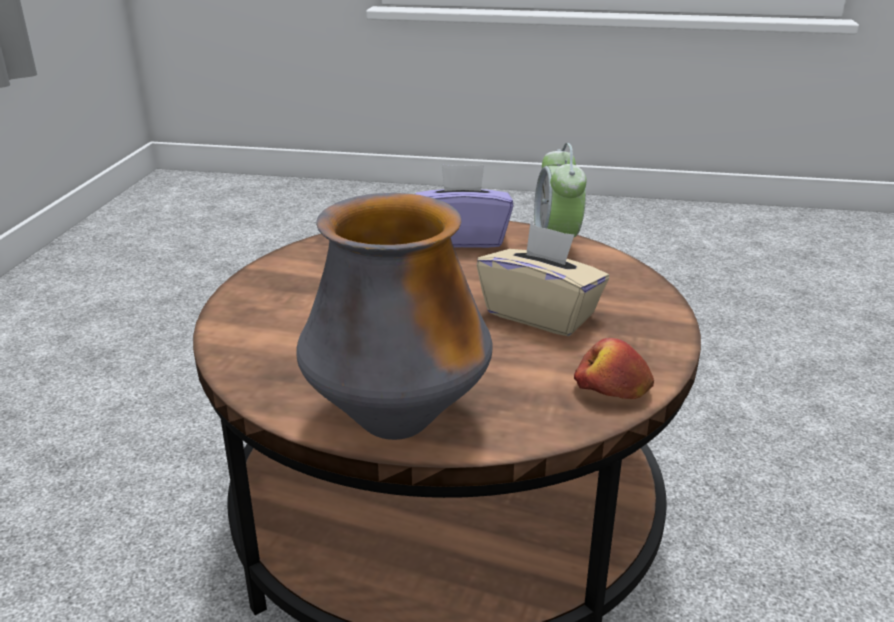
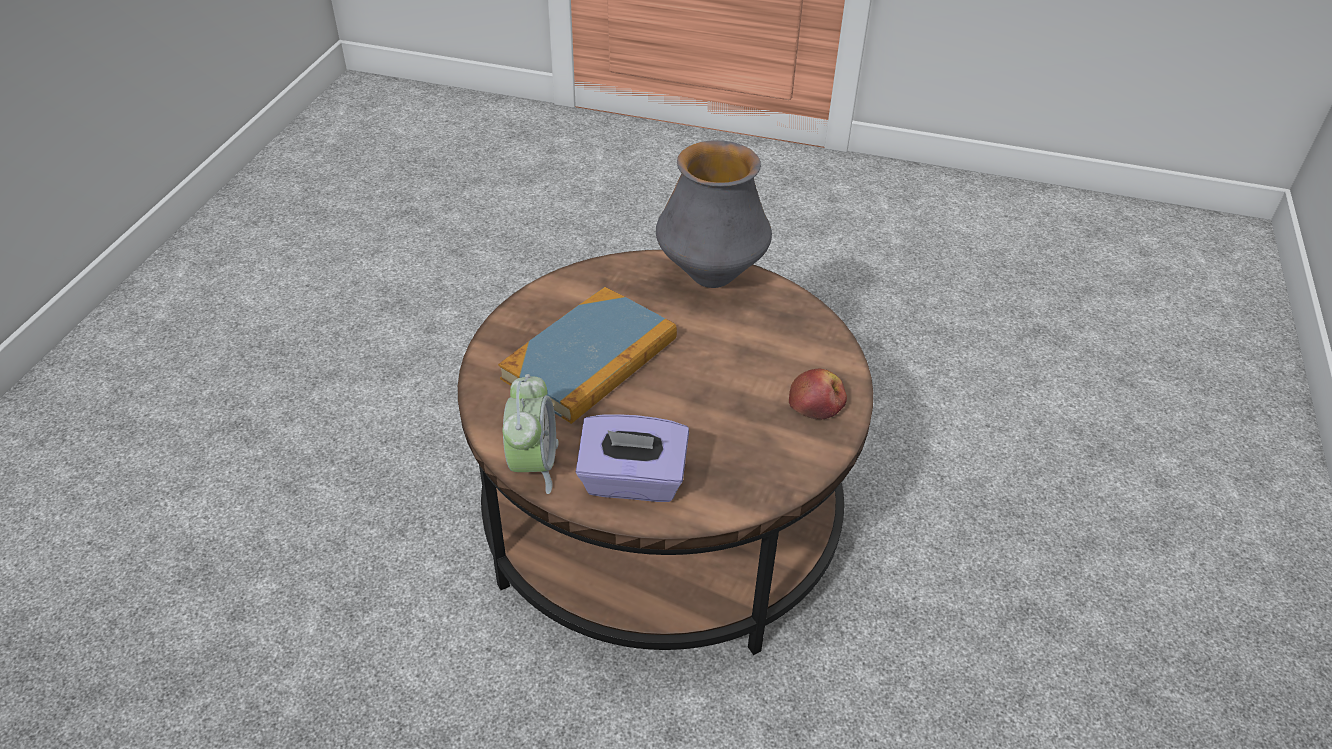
camera: 175 degrees left, 15 degrees up
beige tissue box [477,223,609,337] -> book [498,287,677,424]
apple [574,338,654,399] -> apple moved to [789,369,847,420]

